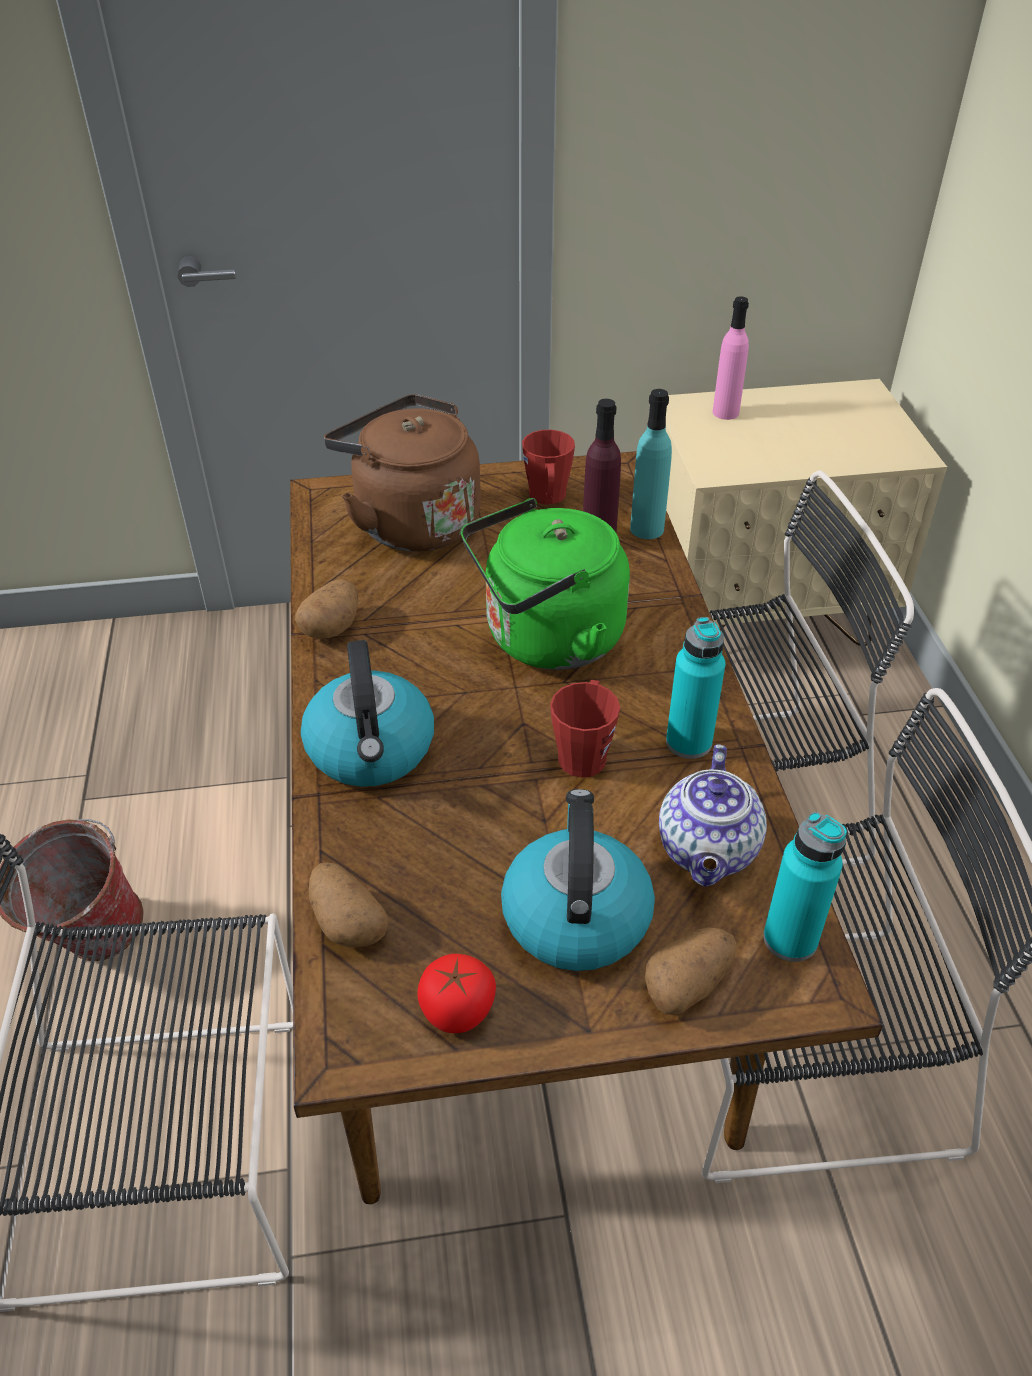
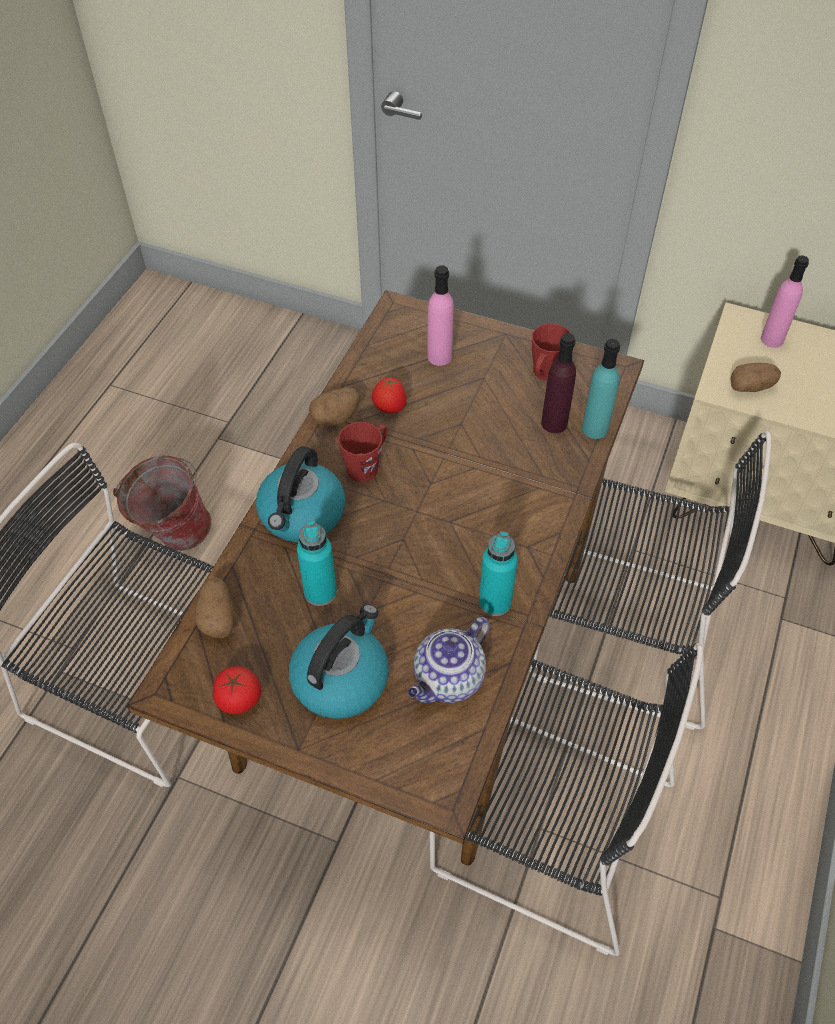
camera: 30 degrees right, 10 degrees up
brown kettle [324,394,481,551] -> pink bottle [427,265,454,366]
green kettle [461,498,630,670] -> none
red mug [550,680,620,778] -> red mug moved to [338,422,388,482]
potato [645,927,736,1015] -> potato moved to [731,363,781,392]
turquoise bottle [763,812,847,962] -> turquoise bottle moved to [297,521,337,606]
none -> tomato [372,377,407,413]

